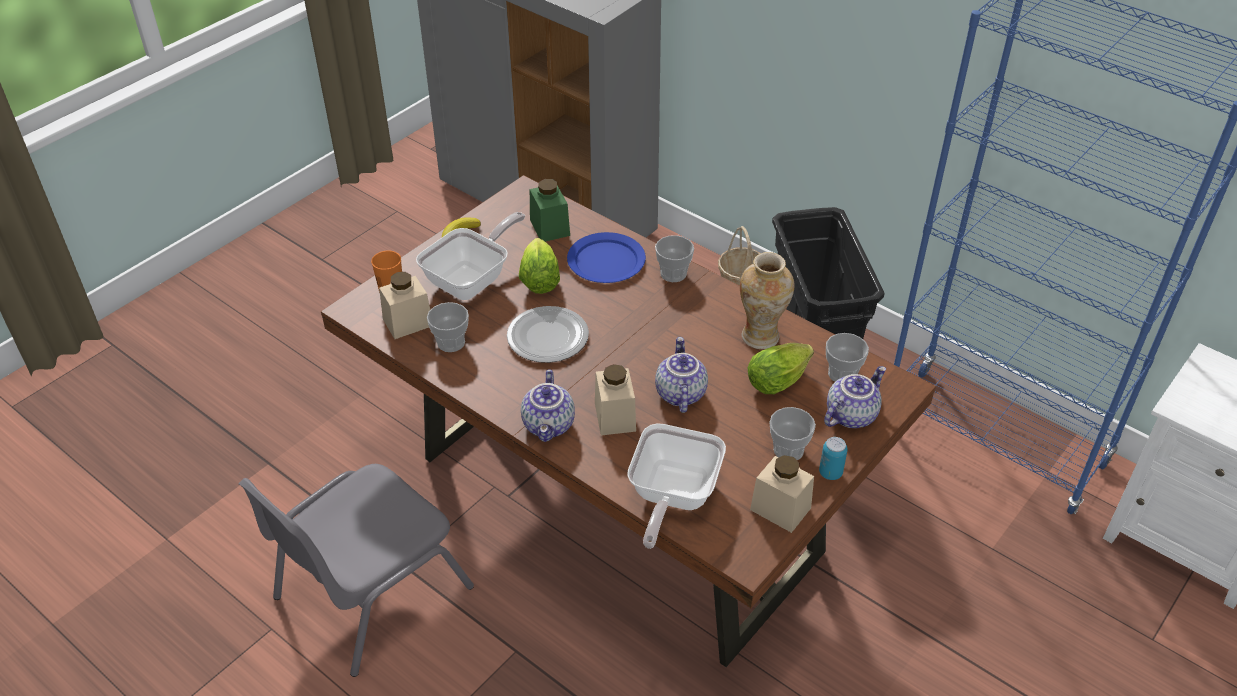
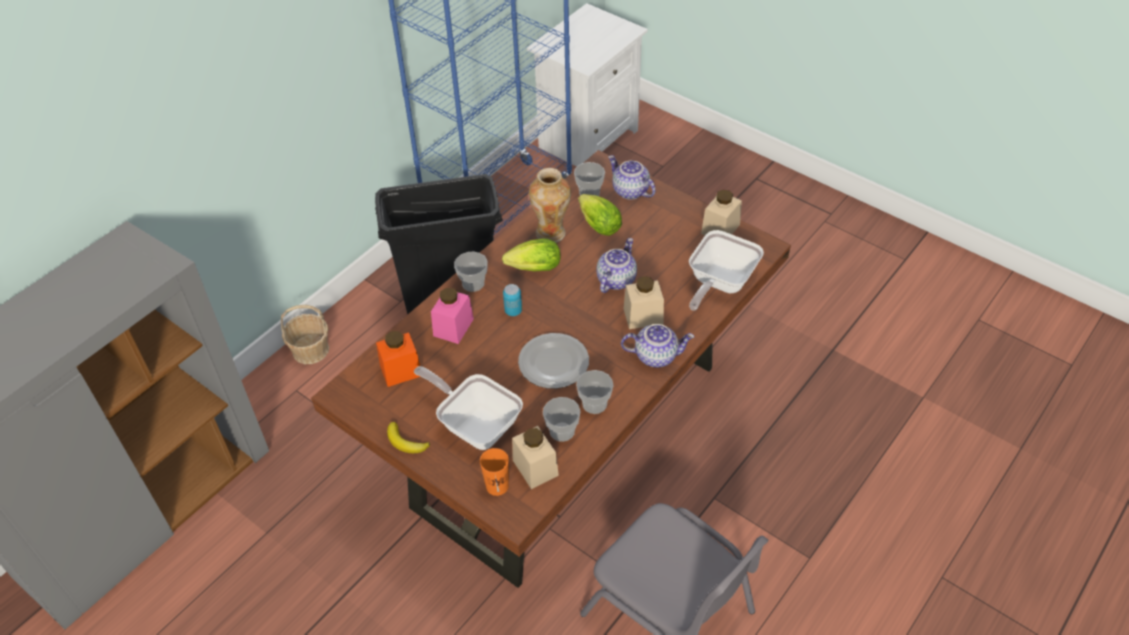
camera: 90 degrees left, 5 degrees up
lettuce [519,238,560,294] -> lettuce moved to [502,239,561,271]
green jar [530,179,570,242] -> orange jar [376,331,420,387]
blue plate [567,232,646,283] -> pink jar [431,288,474,344]
frying pan [627,423,726,549] -> frying pan turned 105 degrees clockwise [689,230,764,311]
teapot [655,337,708,413] -> teapot turned 120 degrees clockwise [596,238,637,293]
cup [770,407,816,460] -> cup moved to [576,370,614,414]
can [819,437,848,480] -> can moved to [503,284,522,316]

